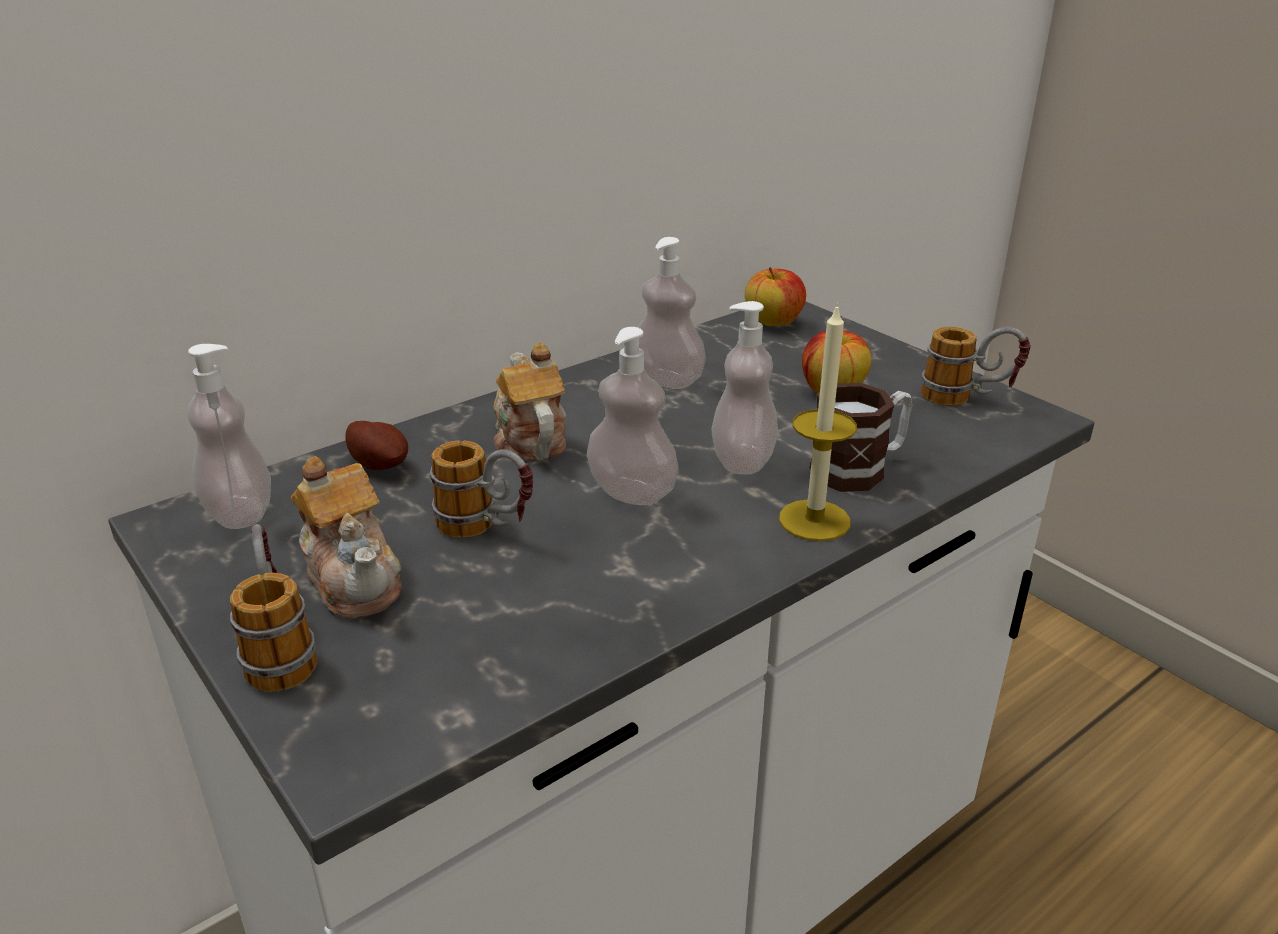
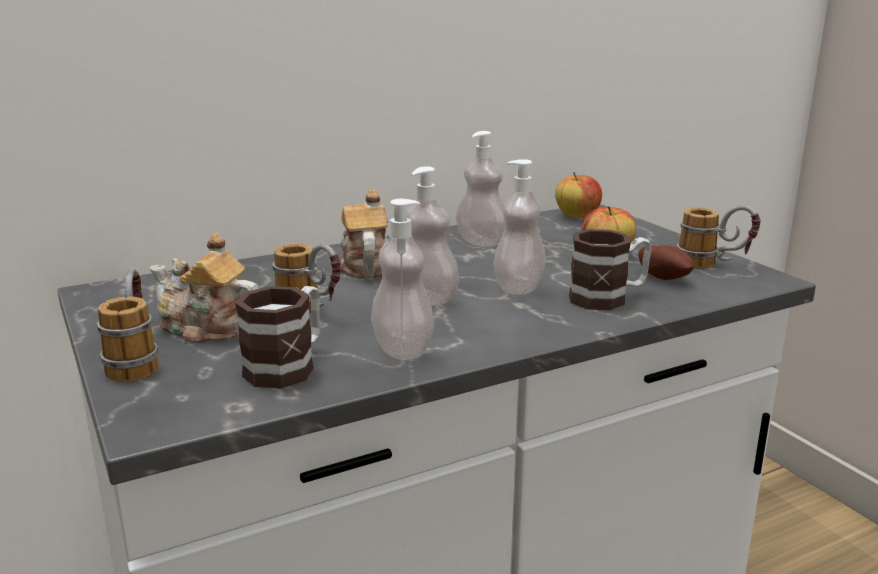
camera: 10 degrees right, 10 degrees down
soap dispenser [188,344,271,529] -> soap dispenser moved to [371,199,434,360]
teapot [290,456,401,619] -> teapot turned 135 degrees clockwise [150,233,259,343]
potato [345,421,408,470] -> potato moved to [638,245,694,280]
candle [779,303,857,541] -> none
none -> mug [235,286,320,389]

